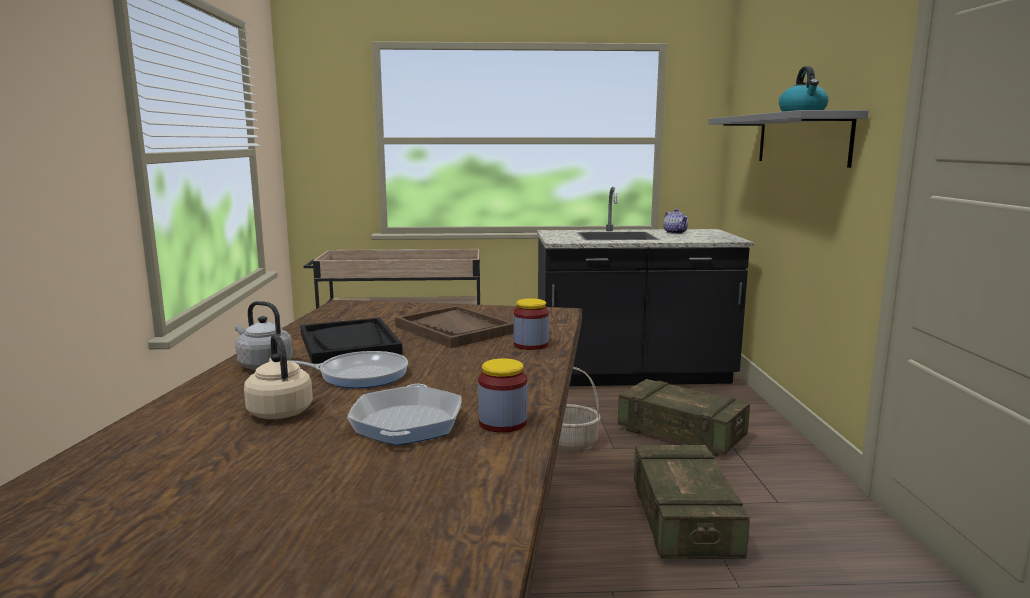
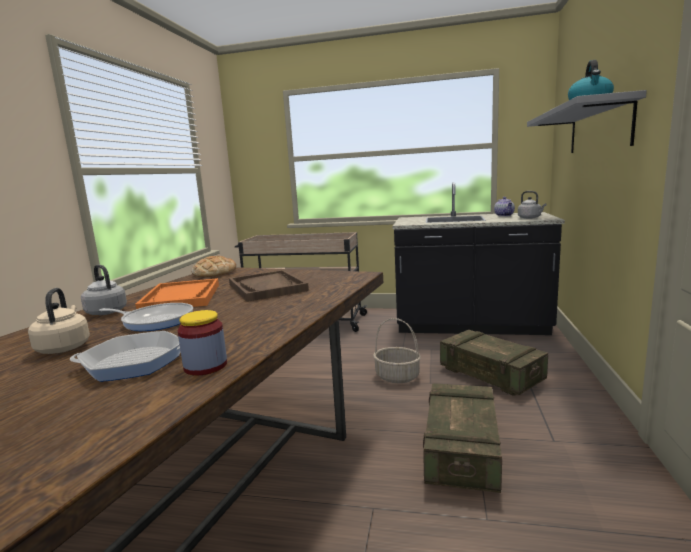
camera: 15 degrees right, 0 degrees up
black tray [300,317,403,364] -> orange tray [135,278,219,309]
frying pan [347,384,462,445] -> frying pan turned 120 degrees counterclockwise [70,331,181,382]
jar [514,298,549,350] -> none
none -> bread [192,256,236,277]
none -> grey kettle [518,191,547,219]

